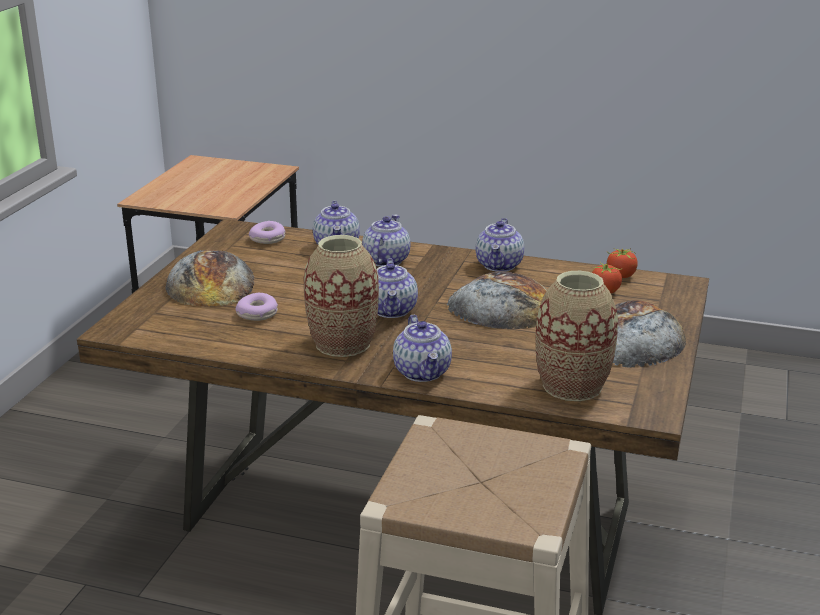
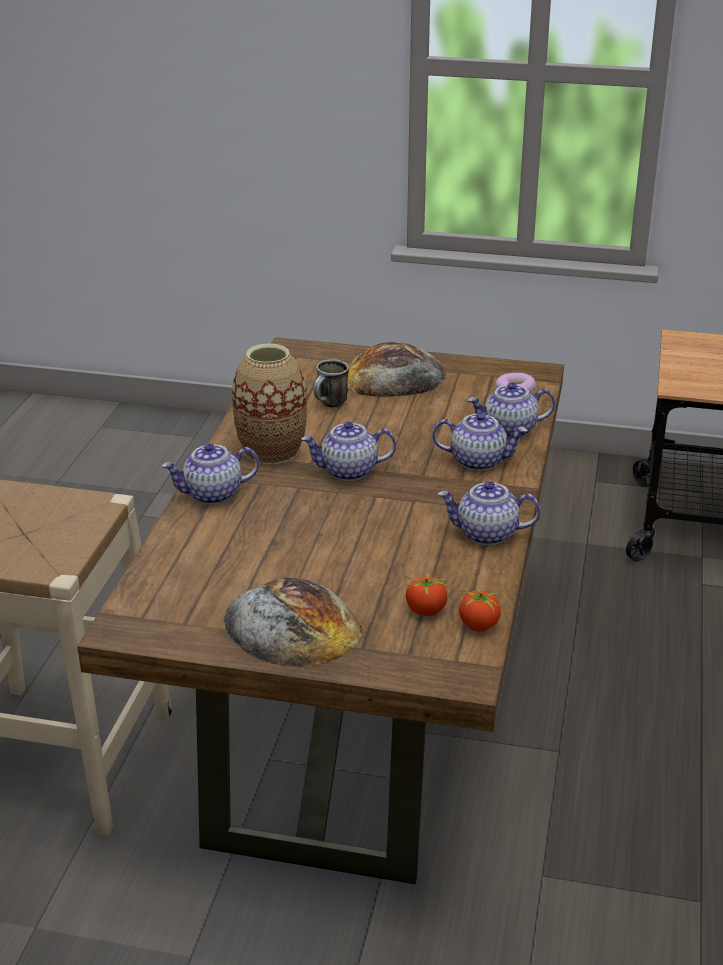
camera: 85 degrees right, 5 degrees up
donut [236,293,278,321] -> mug [313,359,349,407]
bread [447,271,547,329] -> none
vase [536,271,618,401] -> none

